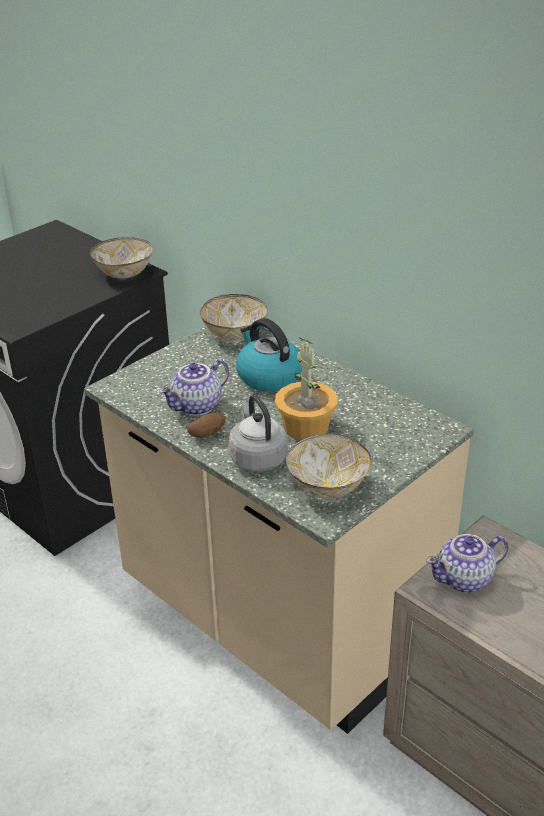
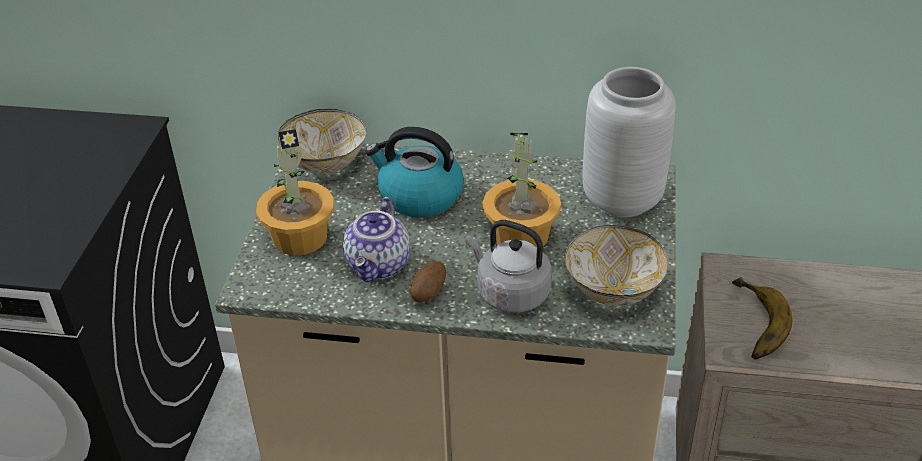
camera: 35 degrees left, 5 degrees up
bowl [90,237,153,278] -> none
teapot [426,534,508,593] -> banana [732,277,792,359]
none -> potted plant [256,129,334,256]
none -> grey vase [583,67,676,217]

